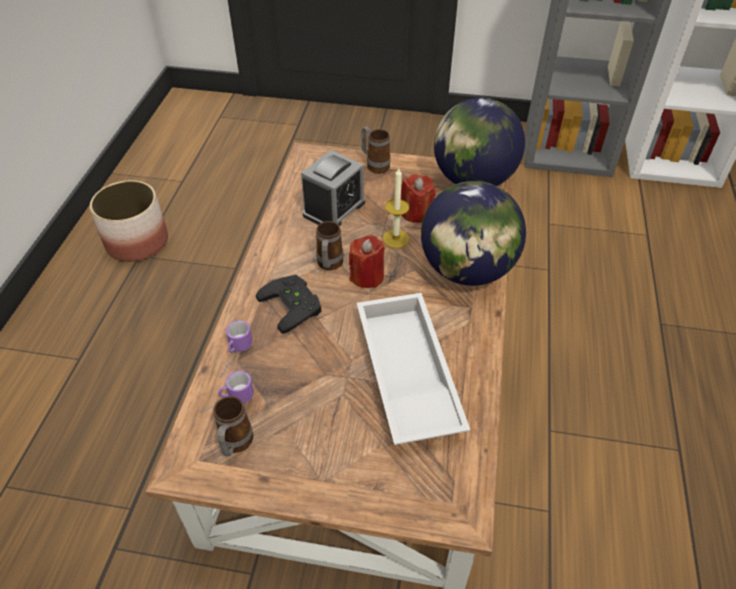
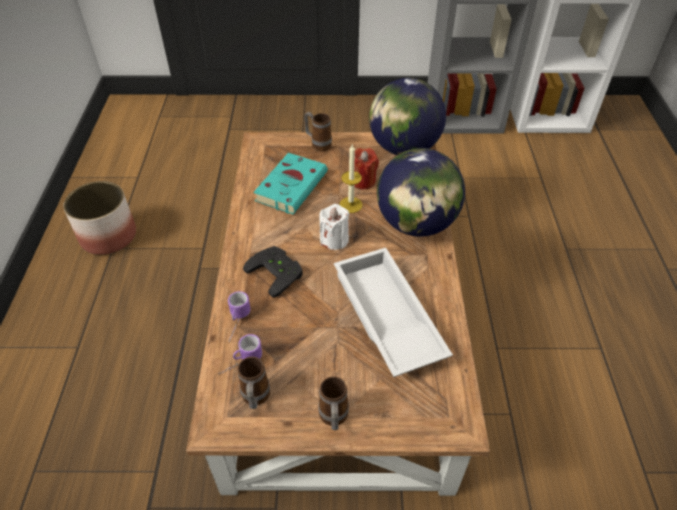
camera: 10 degrees left, 0 degrees up
alarm clock [301,150,365,226] -> turquoise book [253,153,328,214]
mug [316,221,343,270] -> mug moved to [318,376,349,430]
red candle [349,235,385,288] -> white candle [319,204,350,250]

